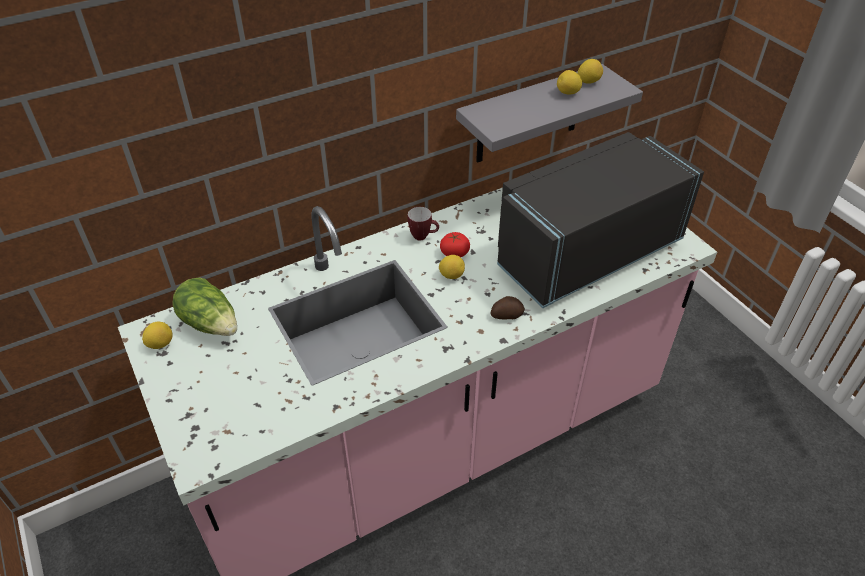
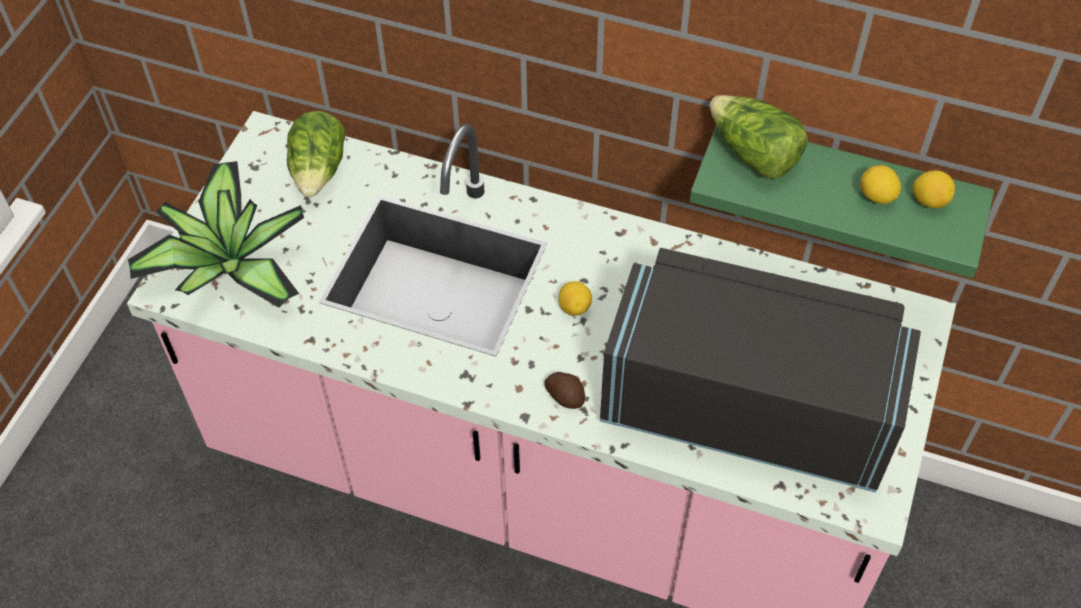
camera: 50 degrees right, 10 degrees up
lemon [142,322,173,349] -> none
mug [408,207,439,241] -> none
tomato [440,232,470,257] -> none
grey shelf [456,64,643,163] -> green shelf [690,125,994,278]
none -> potted plant [128,161,304,308]
none -> lettuce [709,95,808,179]

